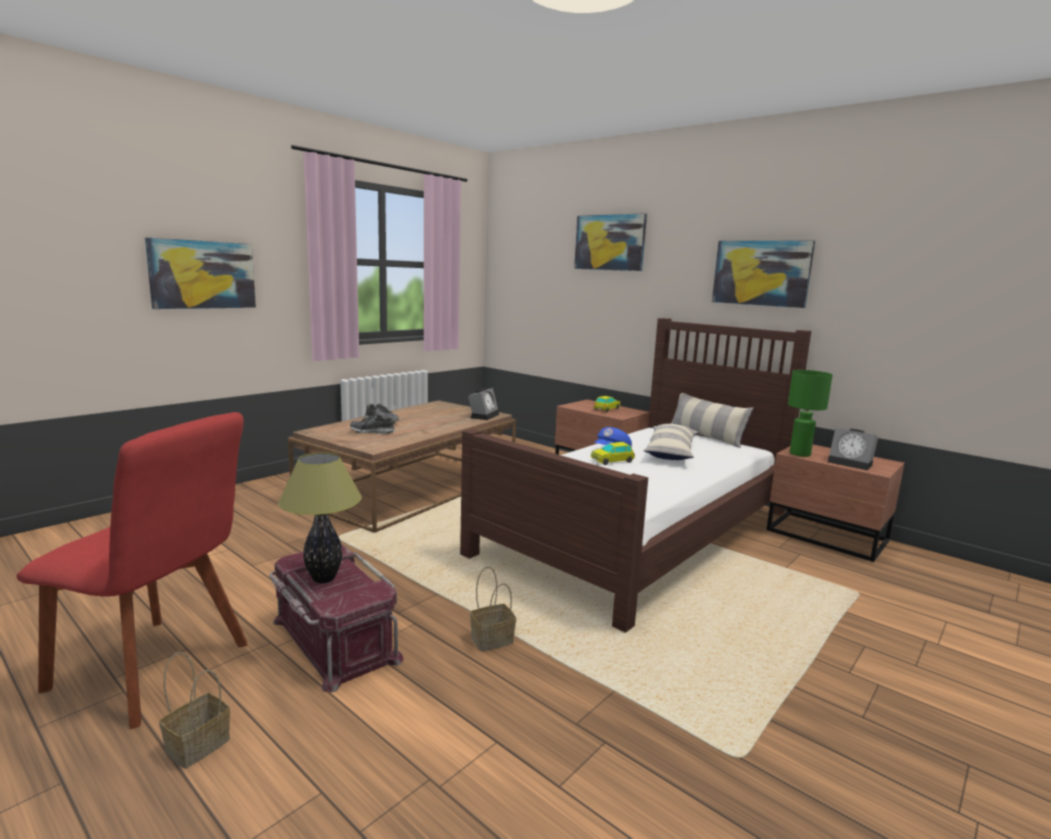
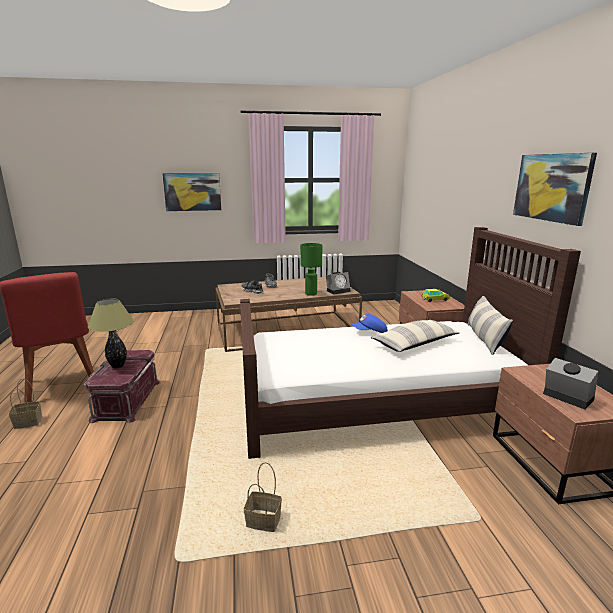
camera: 40 degrees right, 5 degrees up
basket [470,567,516,651] -> basket moved to [244,462,282,532]
picture [574,213,647,271] -> none
toy car [591,442,635,465] -> none
green table lamp [788,370,833,457] -> green table lamp moved to [300,243,322,296]
alarm clock [828,428,878,470] -> alarm clock turned 150 degrees clockwise [543,358,598,409]

